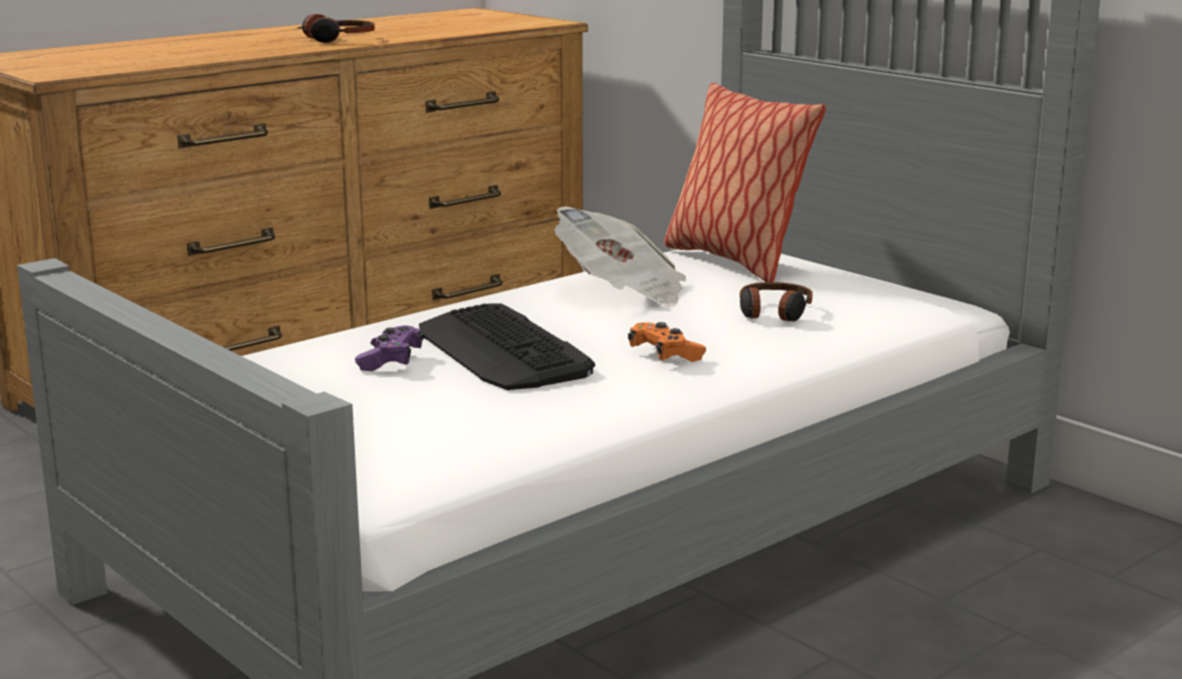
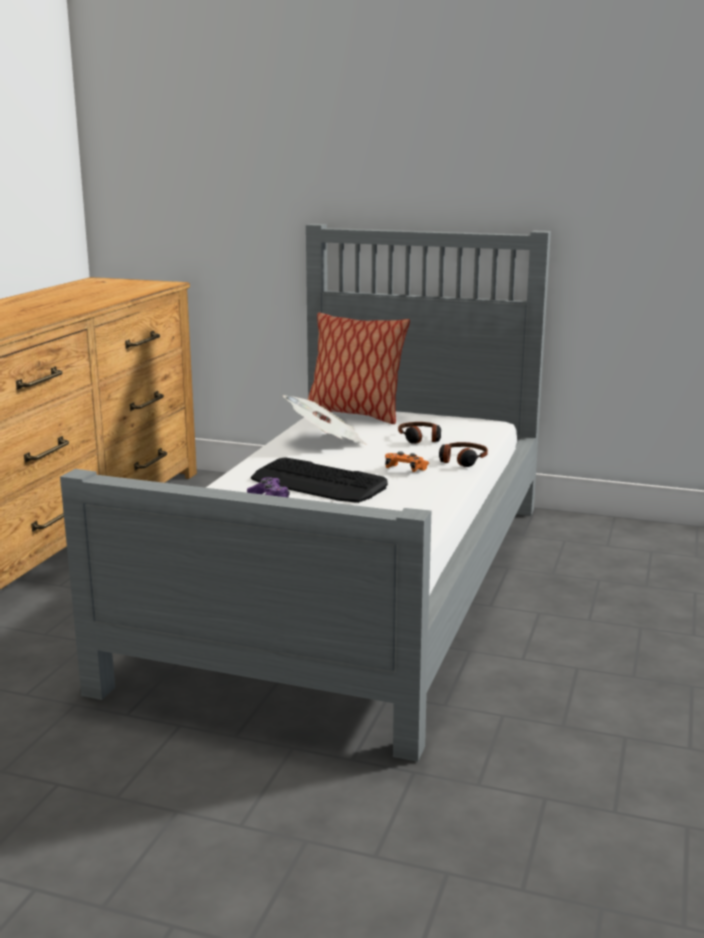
camera: 30 degrees left, 0 degrees up
headphones [298,14,375,43] -> headphones moved to [439,442,488,467]

